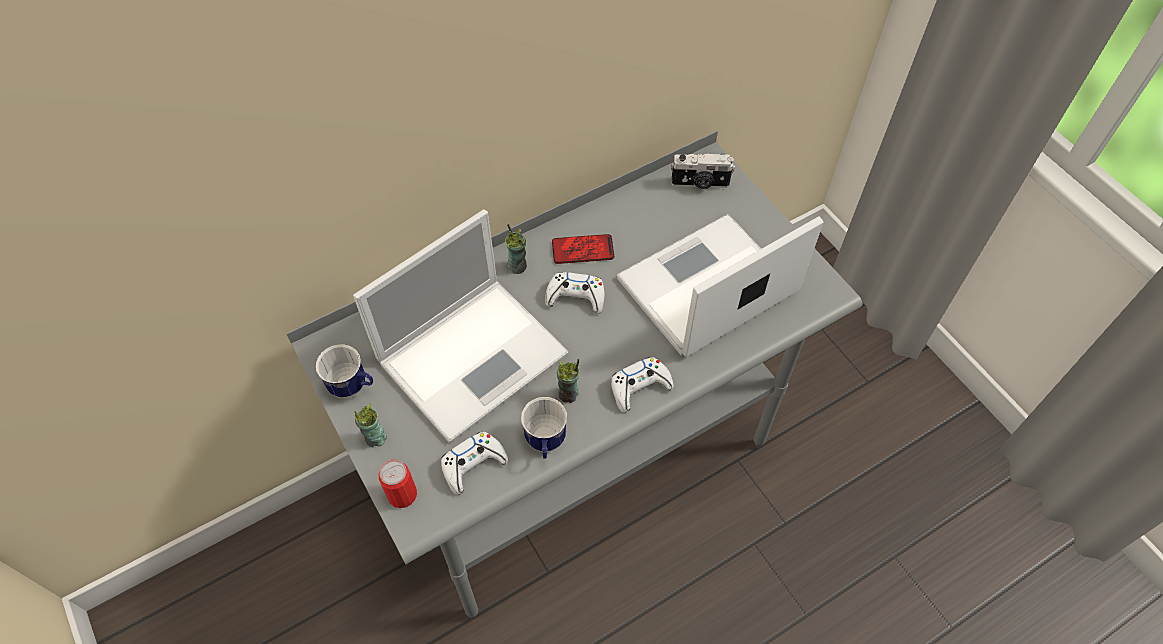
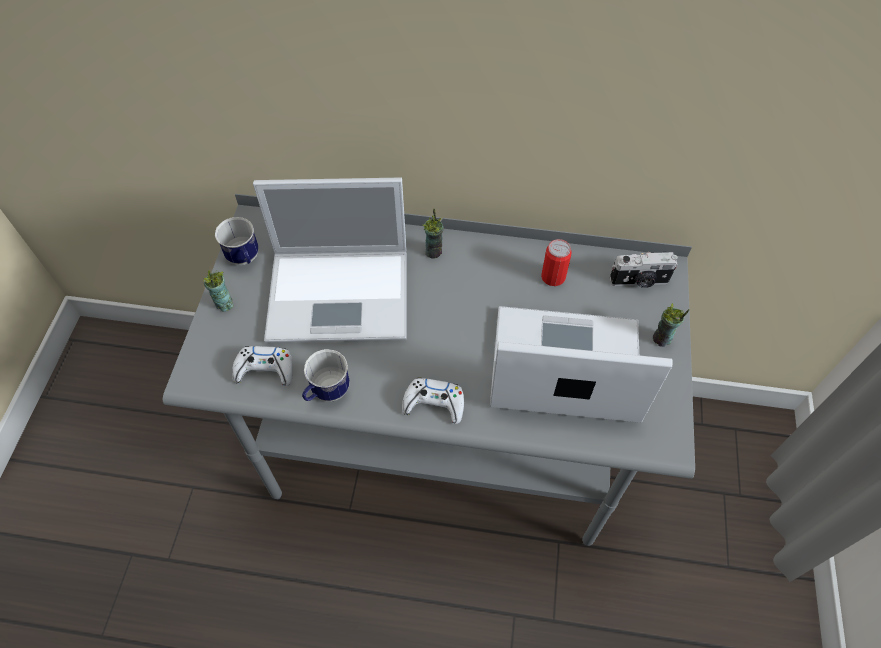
camera: 40 degrees right, 0 degrees up
can [379,460,417,508] -> can moved to [541,239,572,286]
white game controller [545,272,605,314] -> none
phone [552,234,614,264] -> none
cup [557,358,580,403] -> cup moved to [653,303,690,347]
camera [671,153,735,189] -> camera turned 45 degrees counterclockwise [610,252,678,288]

